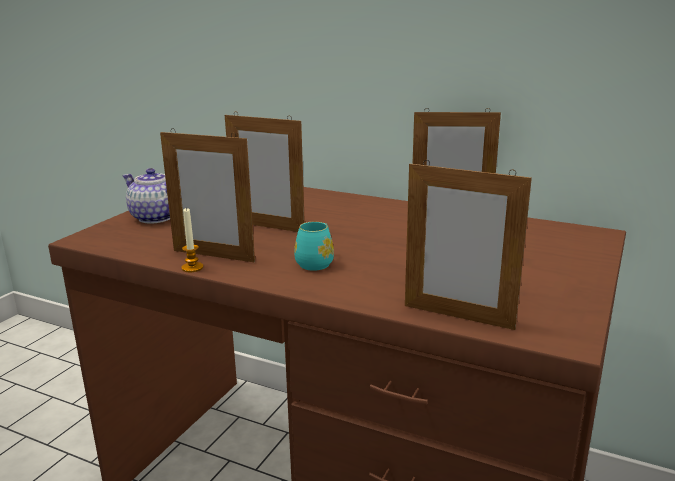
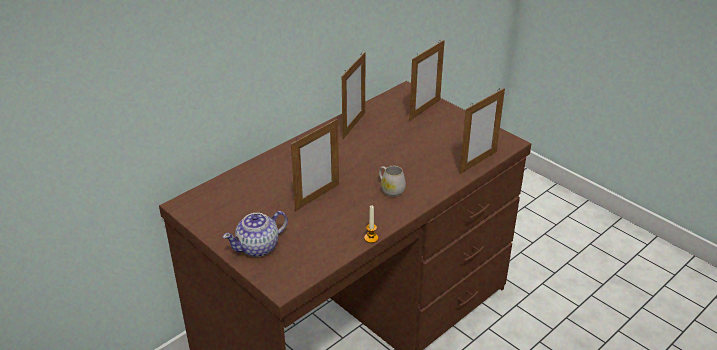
camera: 70 degrees left, 15 degrees up
picture frame [160,128,255,262] -> picture frame moved to [409,40,445,121]
turquoise mug [294,222,334,271] -> white mug [379,166,406,197]

